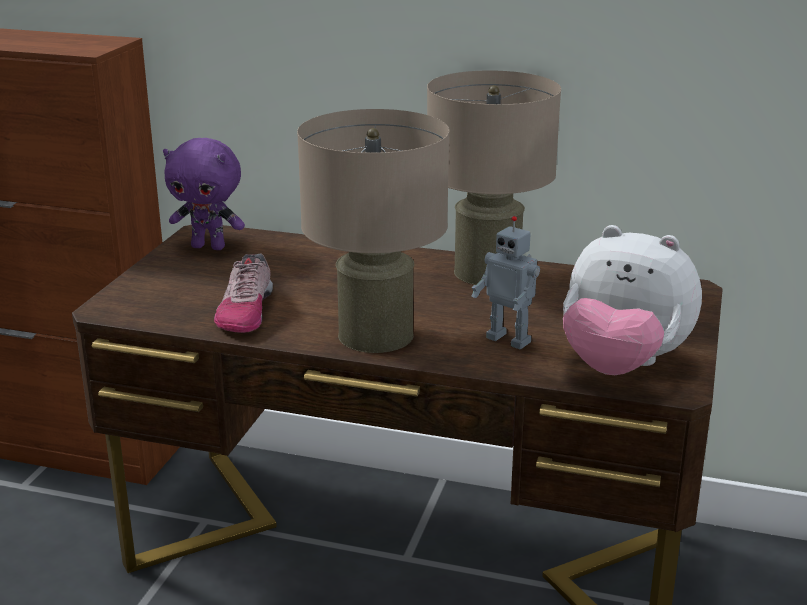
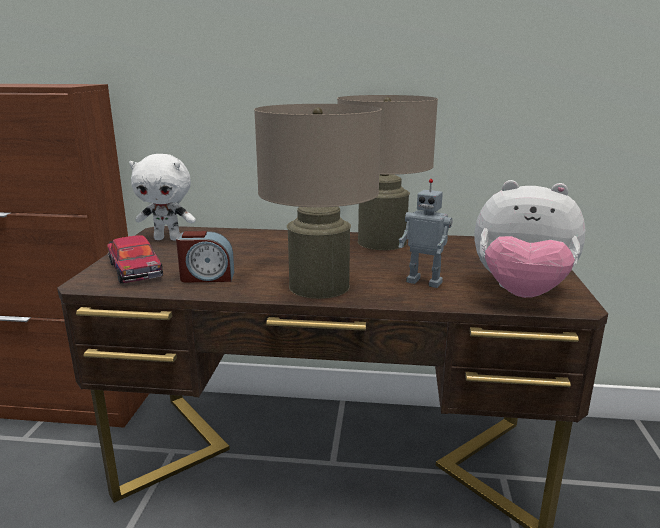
camera: 10 degrees left, 5 degrees down
purple plush toy [163,138,245,250] -> white plush toy [129,154,196,240]
shoe [214,253,273,333] -> alarm clock [176,231,234,283]
none -> toy car [107,235,163,283]

